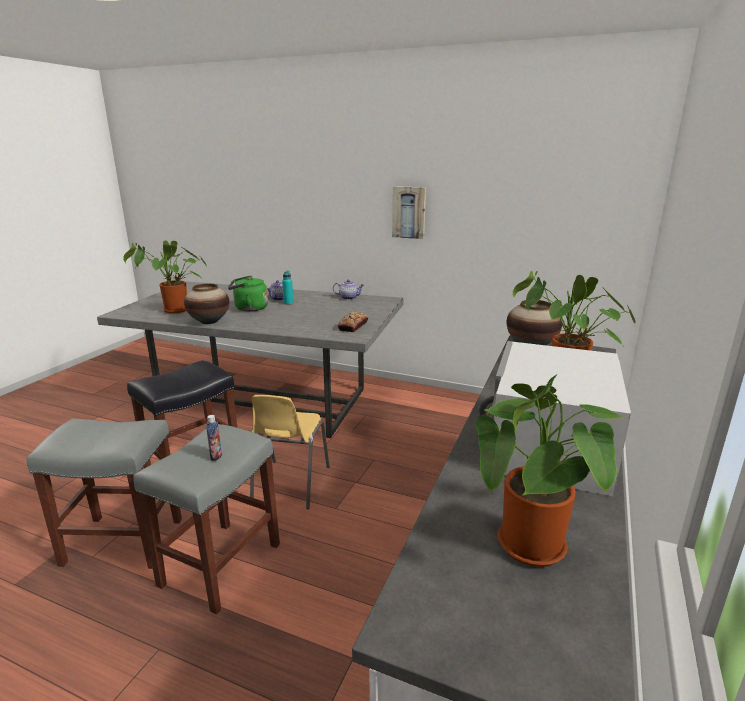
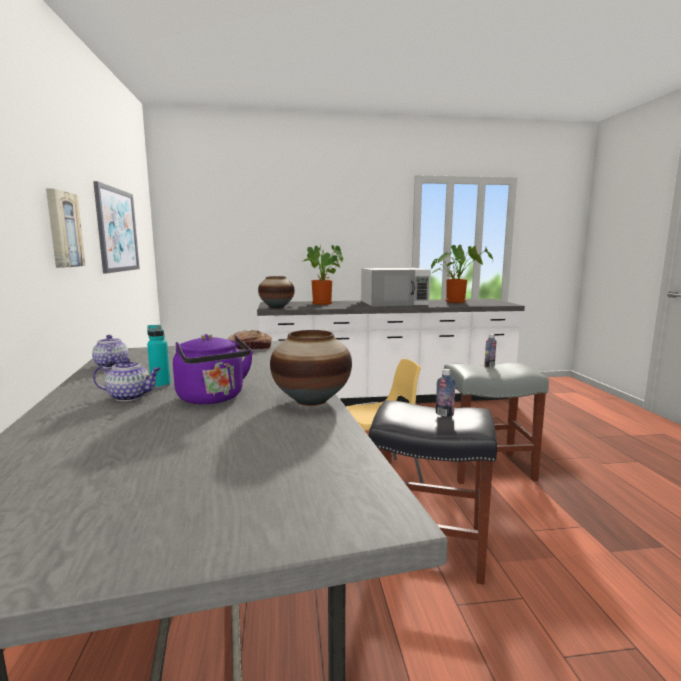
camera: 120 degrees left, 10 degrees down
grey stool [27,419,182,569] -> none
potted plant [123,241,207,314] -> none
green kettle [228,275,268,312] -> purple kettle [173,334,253,404]
none -> picture [93,181,140,273]
none -> bottle [435,369,455,417]

